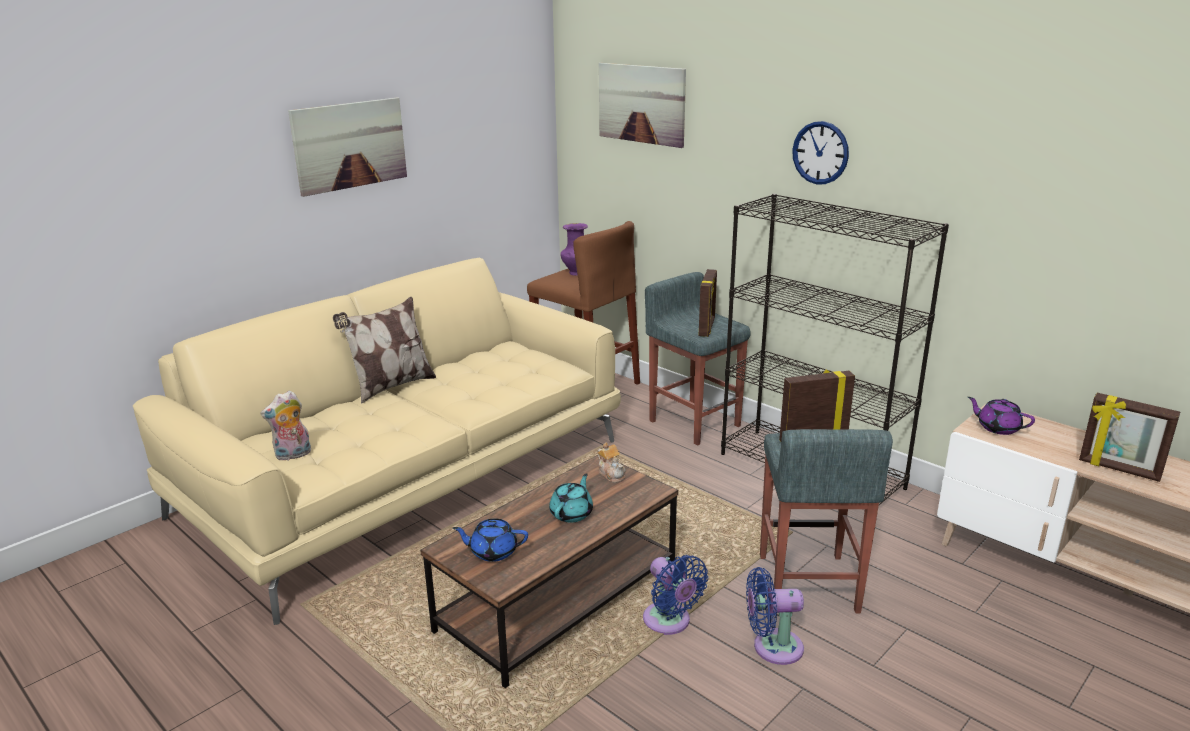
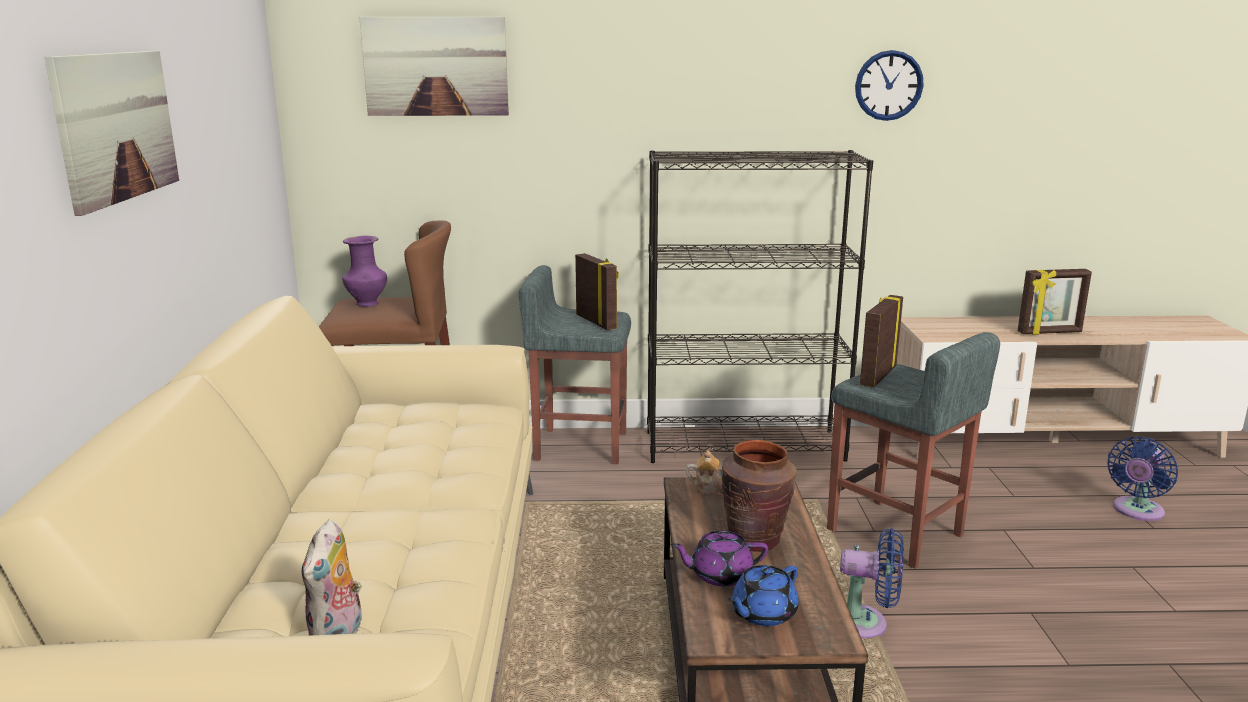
camera: 45 degrees left, 5 degrees down
pillow [333,297,436,404] -> none
turquoise teapot [549,473,593,523] -> brown vase [722,440,797,552]
blue fan [746,567,804,665] -> blue fan moved to [1108,437,1178,521]
wall clock [792,121,849,184] -> wall clock moved to [855,50,924,121]
purple teapot [968,397,1035,435] -> purple teapot moved to [671,531,768,586]

